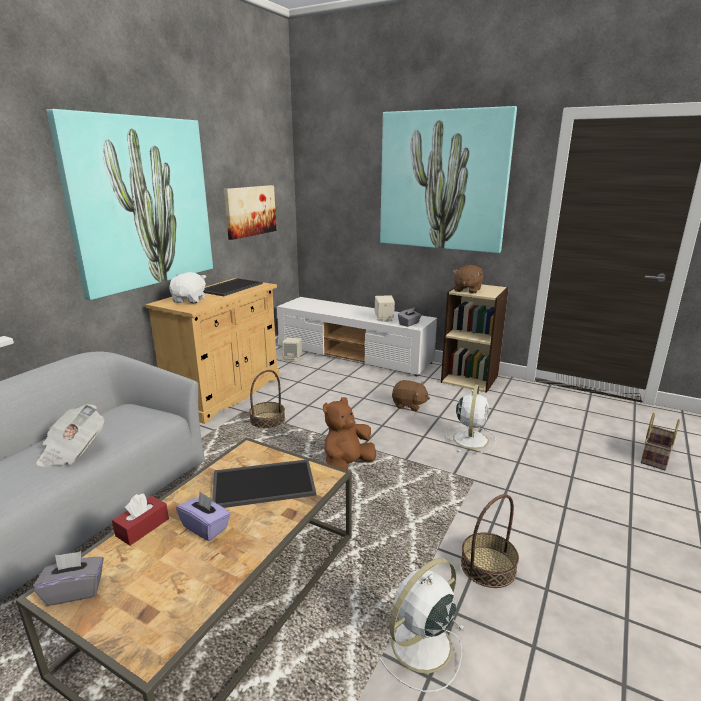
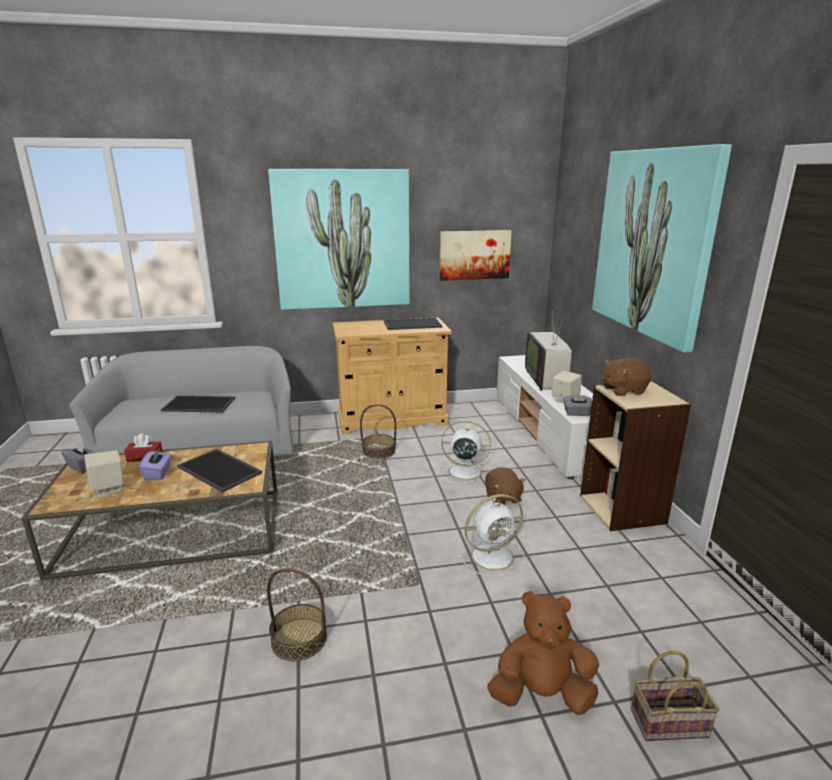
camera: 50 degrees right, 0 degrees up
newspaper [36,404,104,467] -> tray [161,396,235,412]
white plush toy [170,272,206,303] -> none
beige speaker [282,338,302,362] -> beige speaker moved to [84,450,124,497]
brown plush toy [323,397,376,471] -> brown plush toy moved to [487,591,599,715]
white fan [380,558,465,692] -> white fan moved to [440,421,491,484]
none -> television [525,312,572,391]

